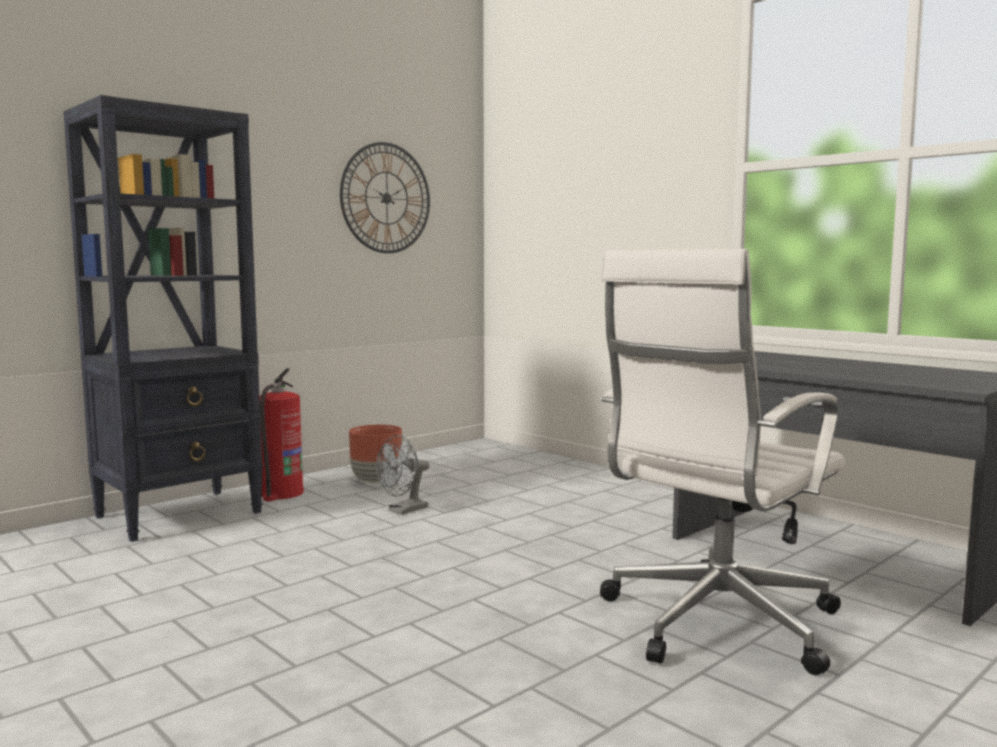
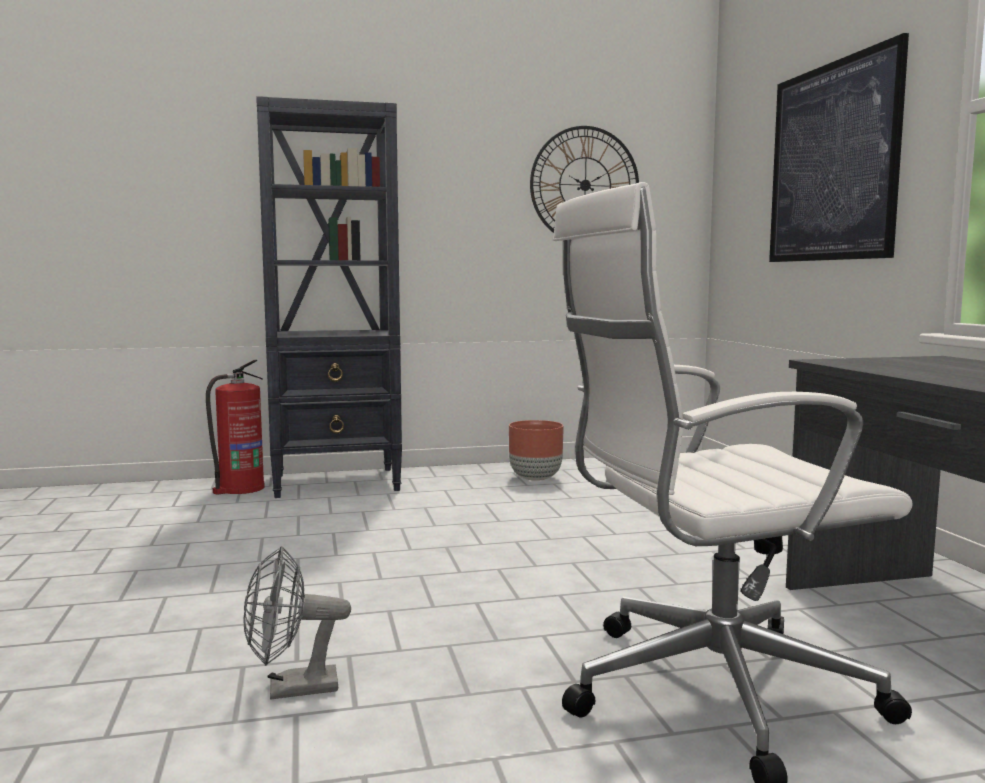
camera: 30 degrees right, 0 degrees up
fire extinguisher [259,368,304,501] -> fire extinguisher moved to [206,360,265,495]
grey fan [376,435,429,514] -> grey fan moved to [243,546,351,700]
none -> picture [769,33,909,262]

